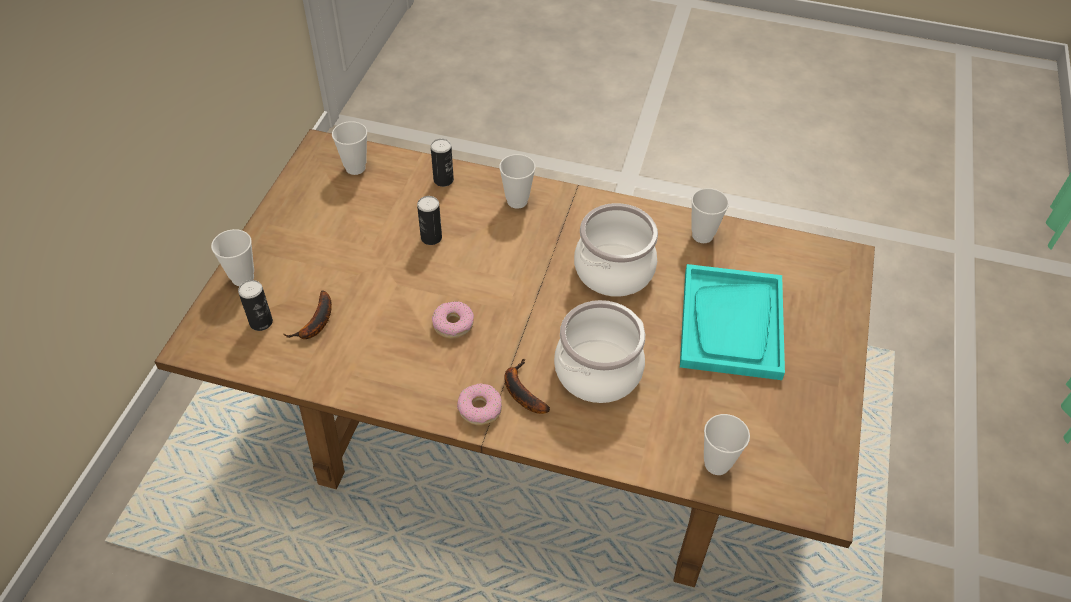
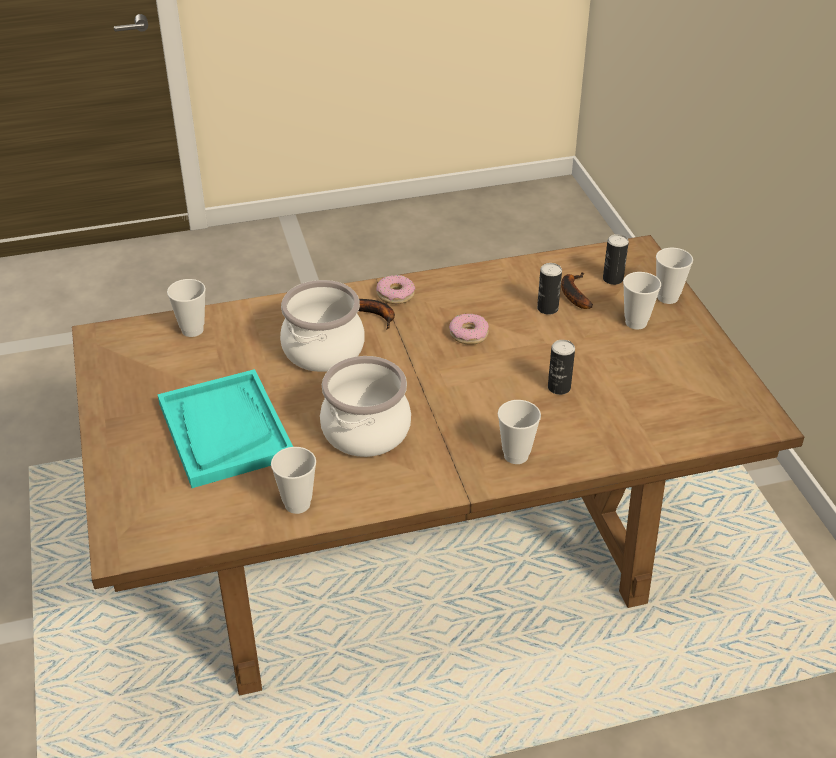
camera: 150 degrees right, 10 degrees down
cup [332,121,367,175] -> cup moved to [623,272,661,329]
can [431,139,454,187] -> can moved to [537,263,562,315]

